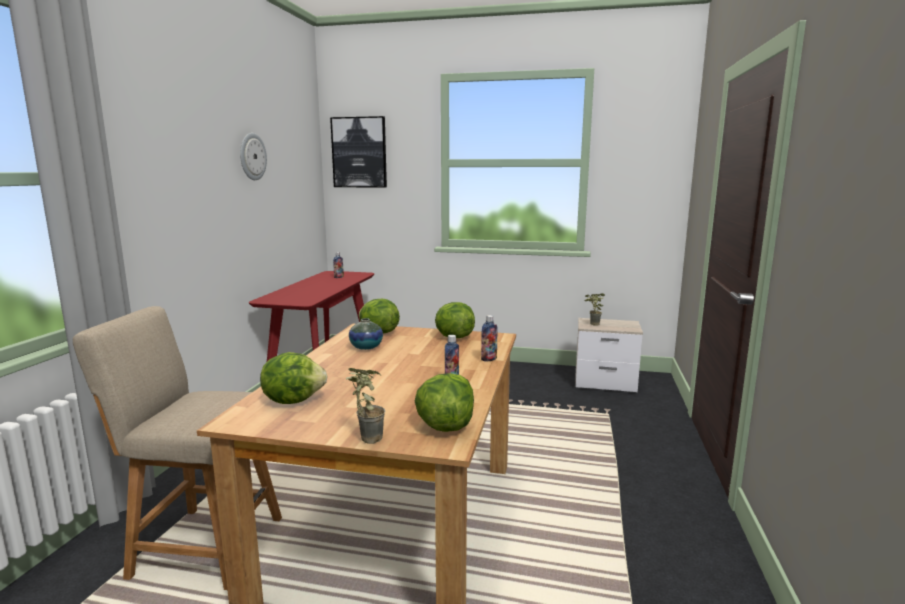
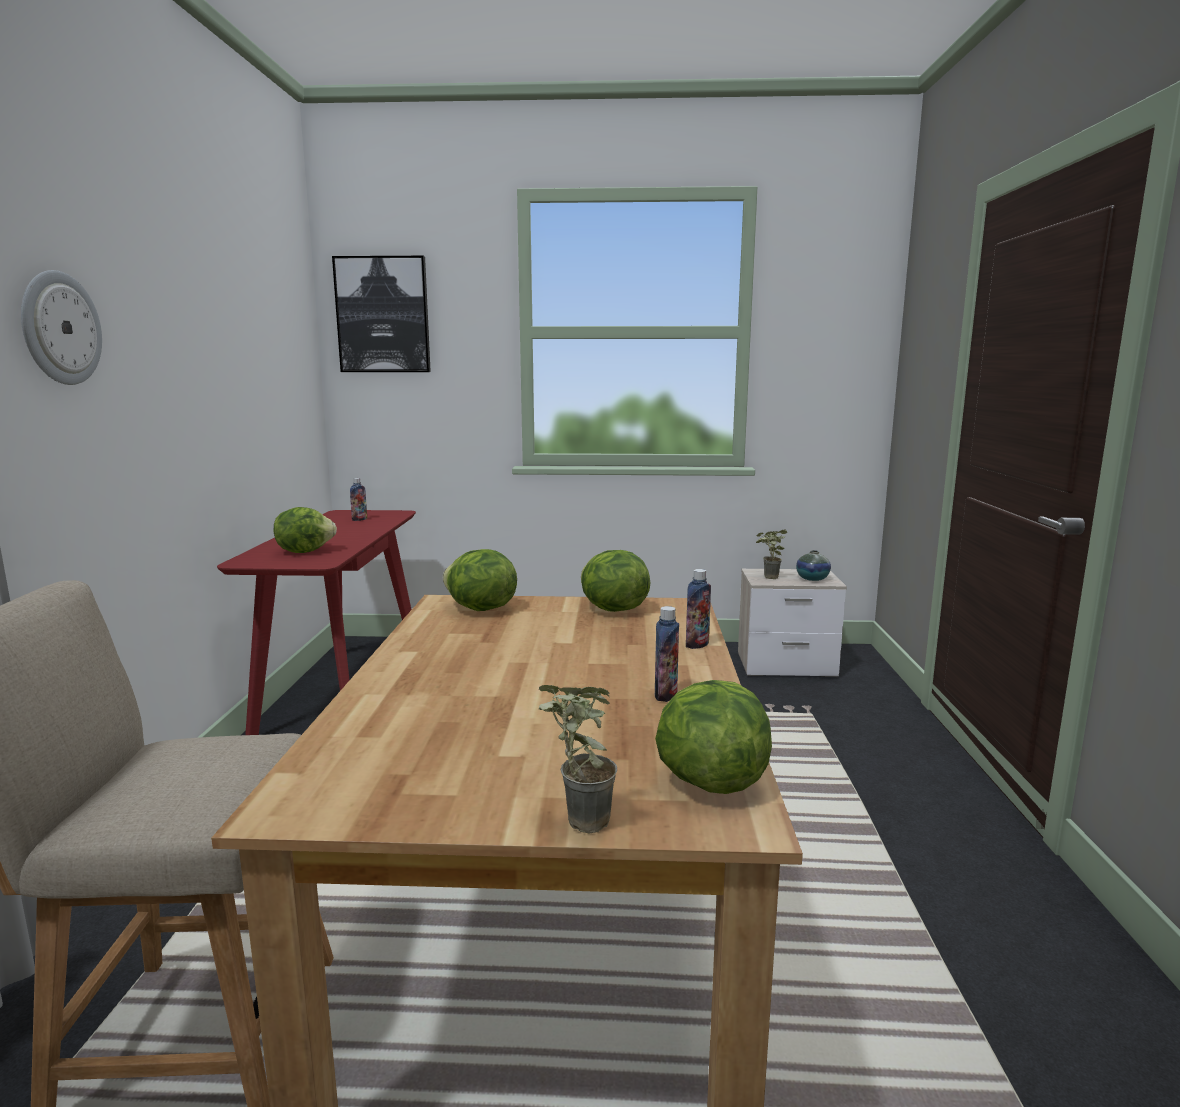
camera: 10 degrees left, 0 degrees up
wall clock [240,133,267,180] -> wall clock moved to [21,270,102,385]
lettuce [260,352,327,404] -> lettuce moved to [273,507,337,553]
vase [349,318,383,350] -> vase moved to [796,550,831,581]

